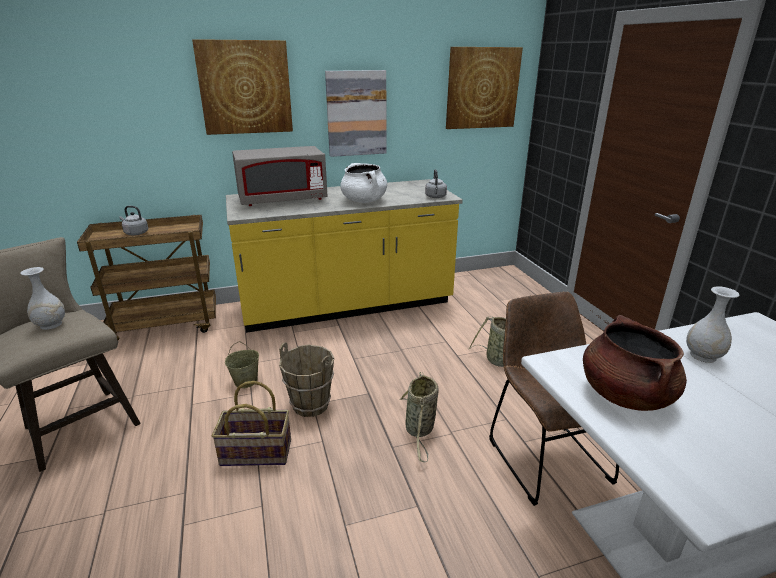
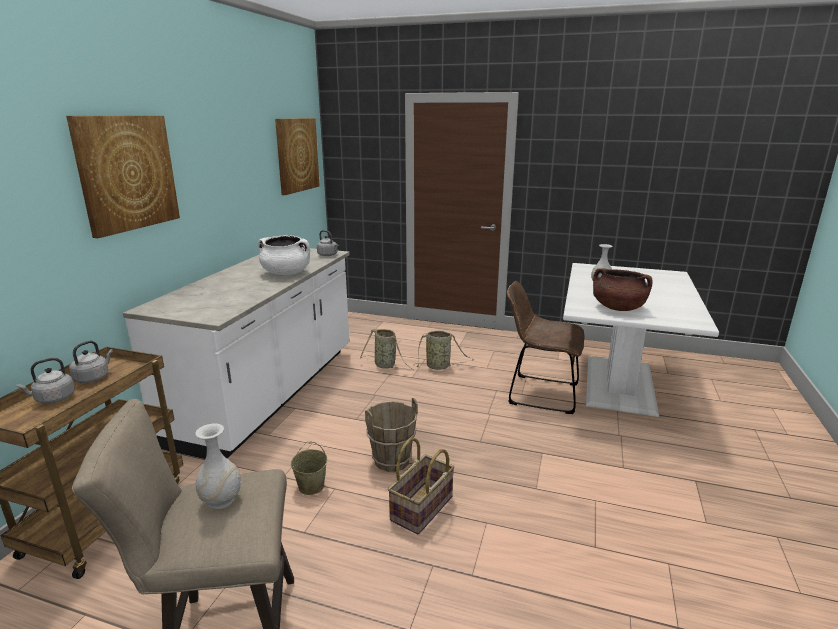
camera: 55 degrees left, 5 degrees down
yellow counter [226,179,463,333] -> white counter [123,248,350,459]
grey microwave [232,146,327,206] -> none
picture [325,70,386,157] -> none
basket [399,372,438,462] -> basket moved to [360,329,413,370]
none -> grey kettle [69,341,113,383]

